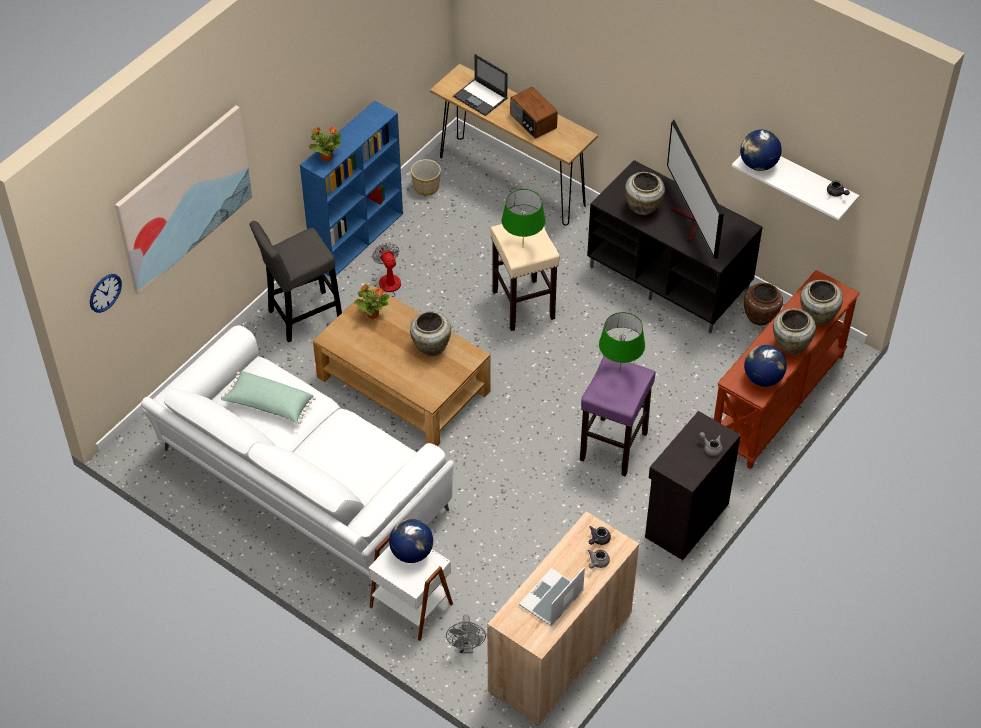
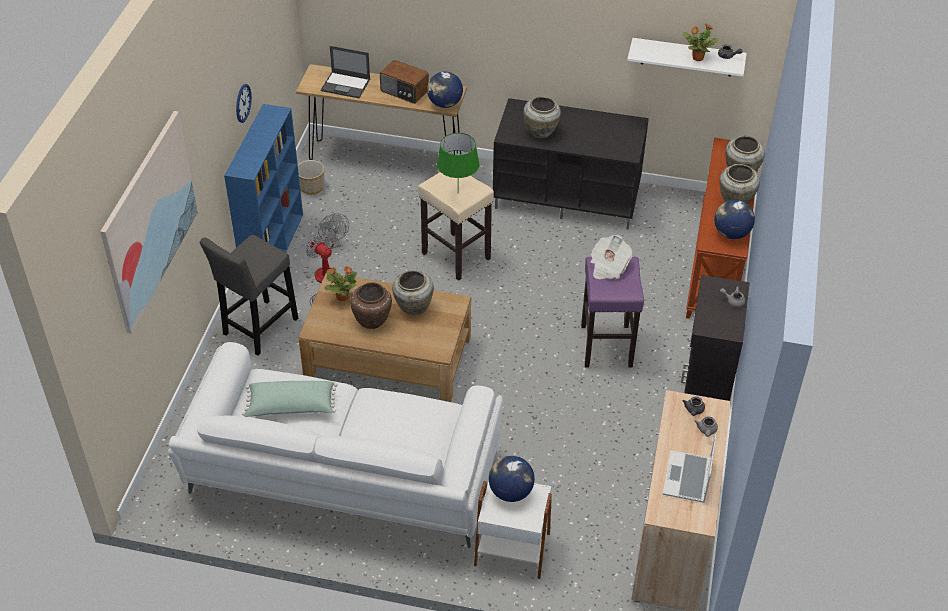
camera: 25 degrees left, 5 degrees down
wall clock [90,274,122,313] -> wall clock moved to [236,84,252,123]
potted plant [309,127,342,161] -> potted plant moved to [683,23,719,61]
grey fan [446,614,486,653] -> grey fan moved to [318,213,349,249]
green table lamp [599,312,645,367] -> newspaper [591,235,632,279]
television [667,120,724,259] -> none
globe [740,130,782,171] -> globe moved to [427,72,463,108]
brown vase [743,283,783,325] -> brown vase moved to [350,282,392,329]

